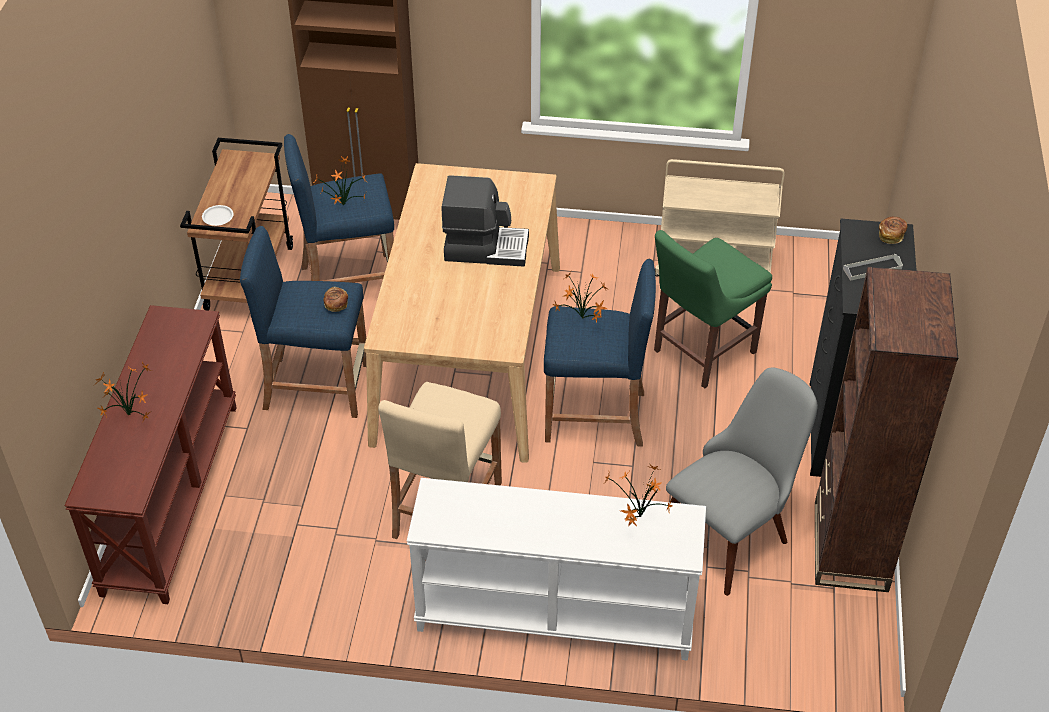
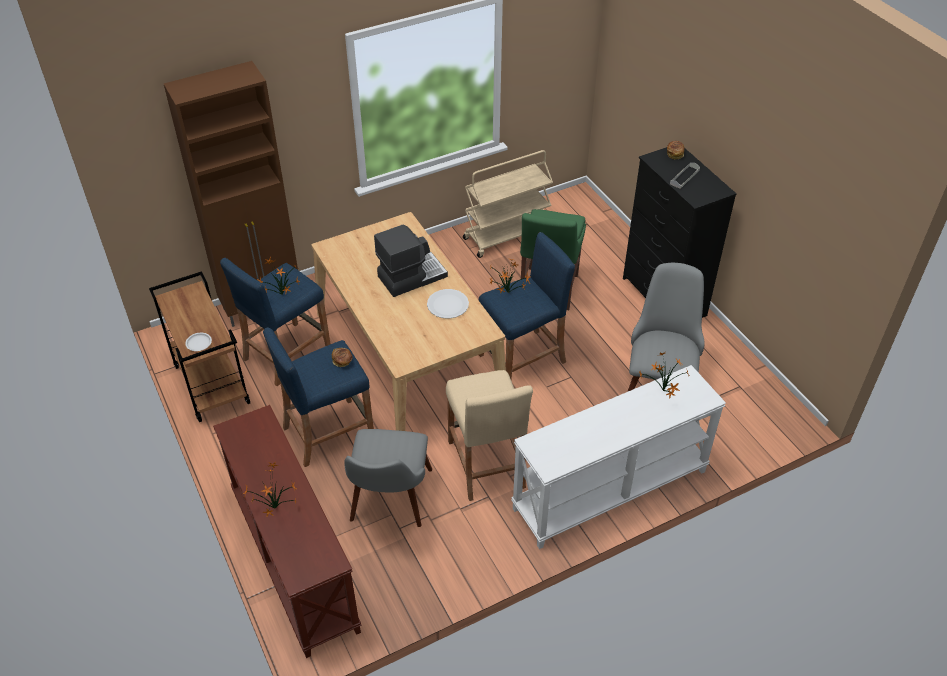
camera: 35 degrees left, 0 degrees up
brown bookcase [815,267,958,592] -> none
none -> grey chair [344,429,432,527]
none -> white plate [427,289,469,319]

